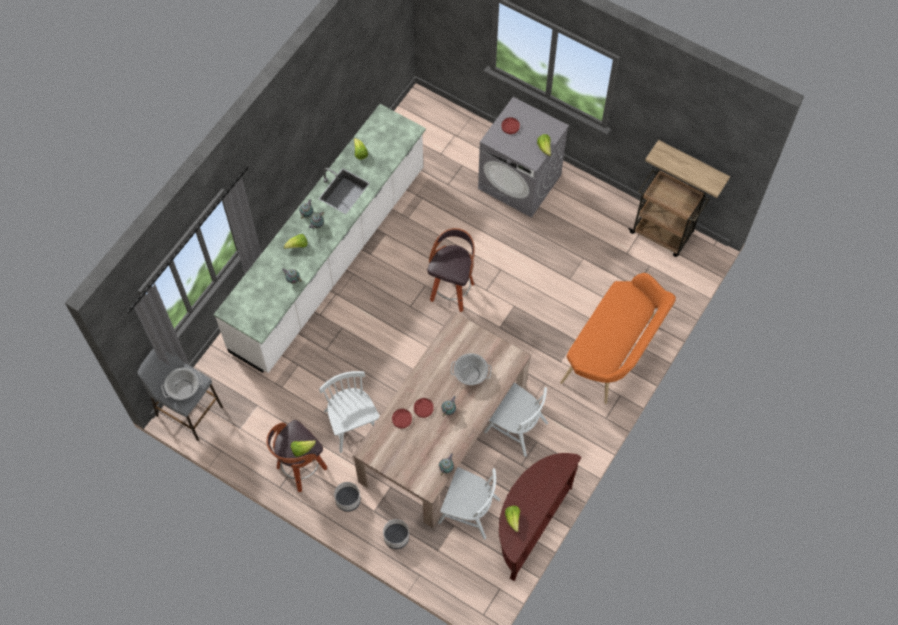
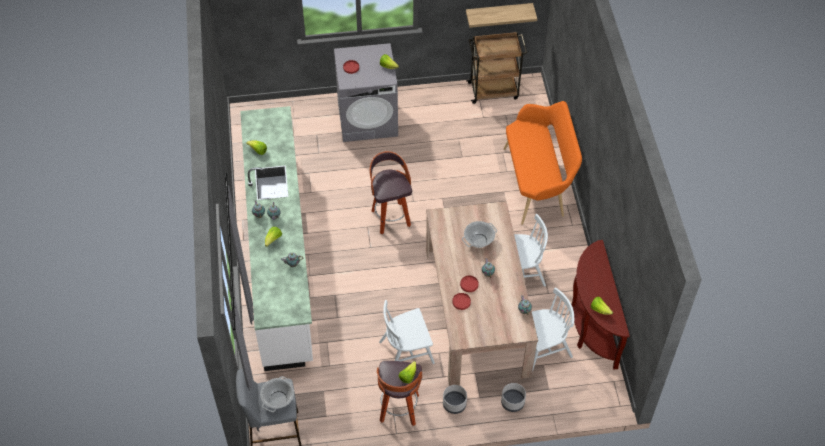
camera: 40 degrees left, 10 degrees down
white chair [319,371,380,453] -> white chair turned 45 degrees counterclockwise [379,300,435,364]

